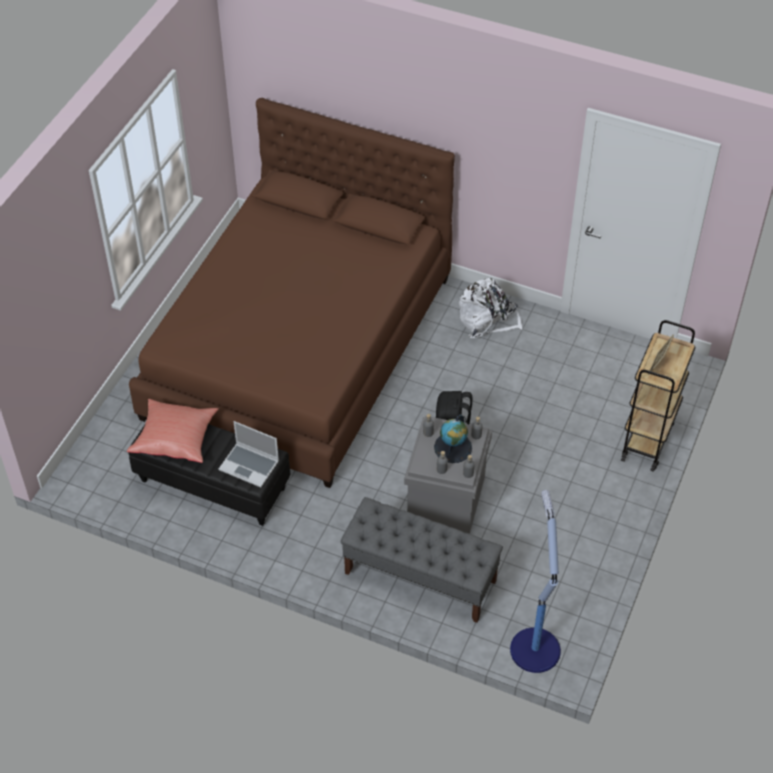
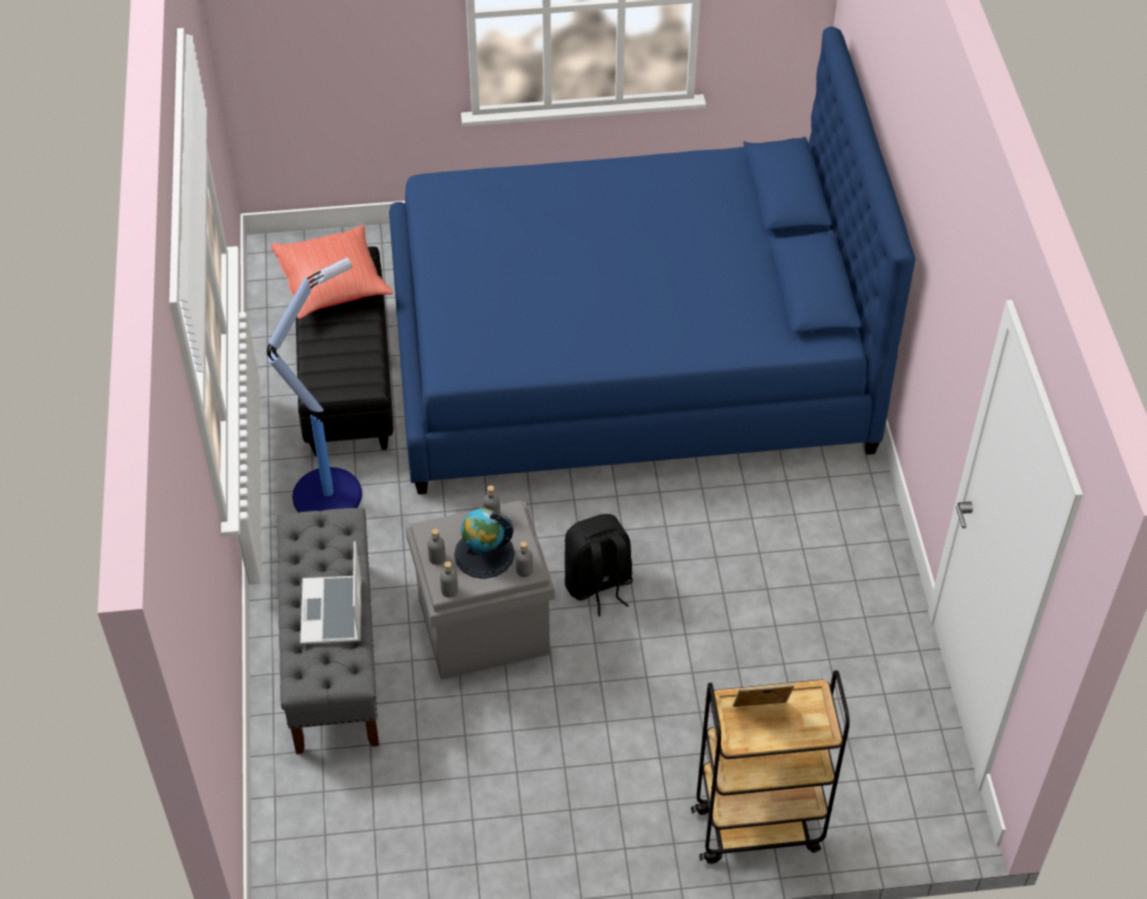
camera: 60 degrees right, 0 degrees up
brown bed [129,98,455,488] -> blue bed [389,26,916,494]
laptop [219,421,279,487] -> laptop moved to [300,541,361,644]
white backpack [459,278,523,338] -> none
floor lamp [510,490,561,673] -> floor lamp moved to [267,257,362,512]

